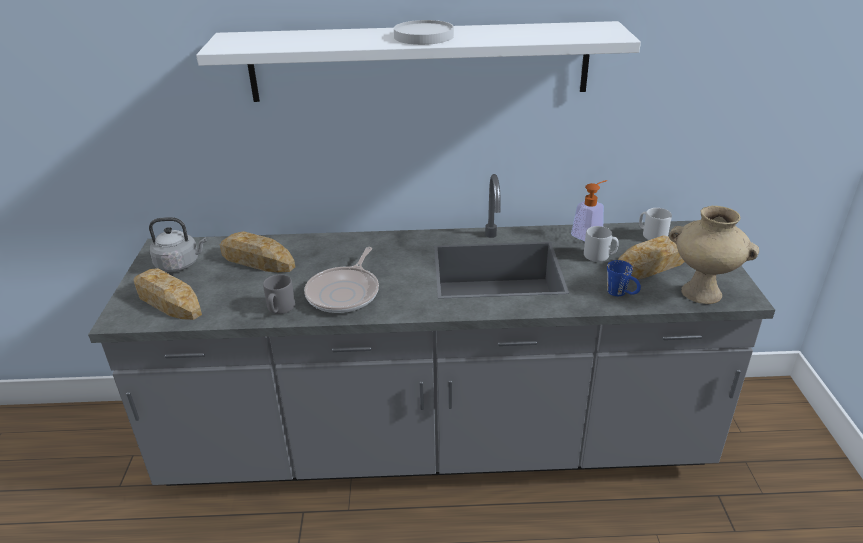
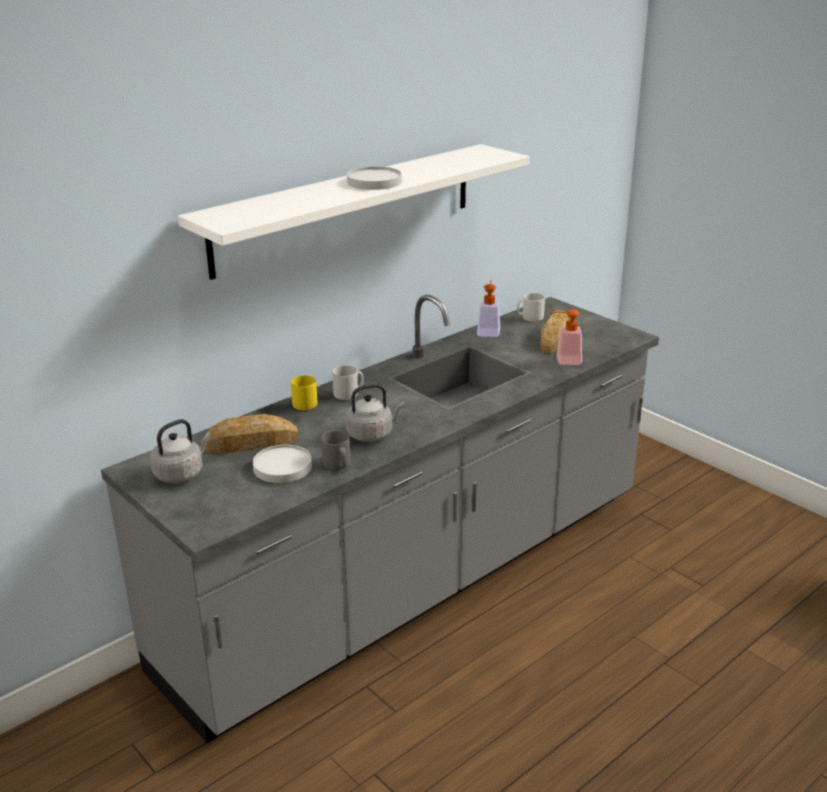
camera: 40 degrees left, 5 degrees down
bread [134,268,202,320] -> none
frying pan [304,247,379,313] -> grey kettle [345,384,405,442]
grey mug [584,226,619,262] -> grey mug moved to [332,366,364,400]
blue mug [607,260,641,296] -> soap dispenser [550,309,582,365]
beige vase [669,206,759,304] -> none
none -> white plate [253,445,312,483]
none -> yellow mug [291,375,317,410]

